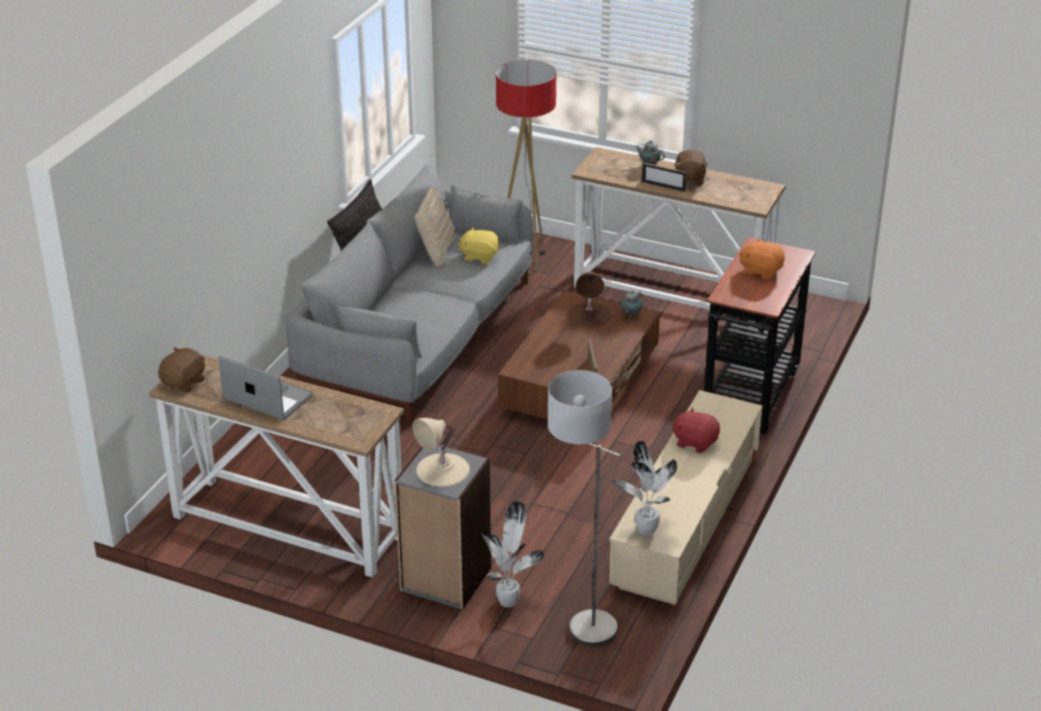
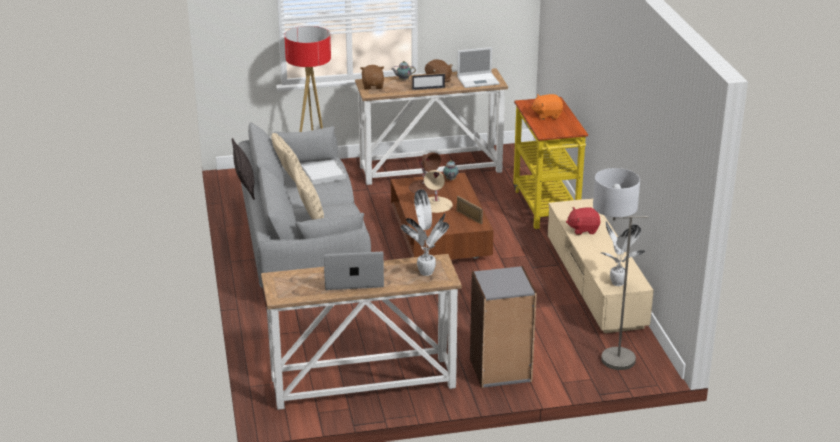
camera: 35 degrees left, 5 degrees down
brown plush toy [158,347,206,392] -> brown plush toy moved to [361,65,384,90]
beige table lamp [412,418,470,487] -> beige table lamp moved to [424,170,453,213]
yellow plush toy [458,227,499,264] -> white tray [302,159,346,185]
potted plant [481,501,544,607] -> potted plant moved to [401,189,449,276]
black cart [704,237,815,435] -> yellow cart [513,97,588,229]
none -> beige pillow [294,166,324,220]
none -> laptop [457,47,500,88]

